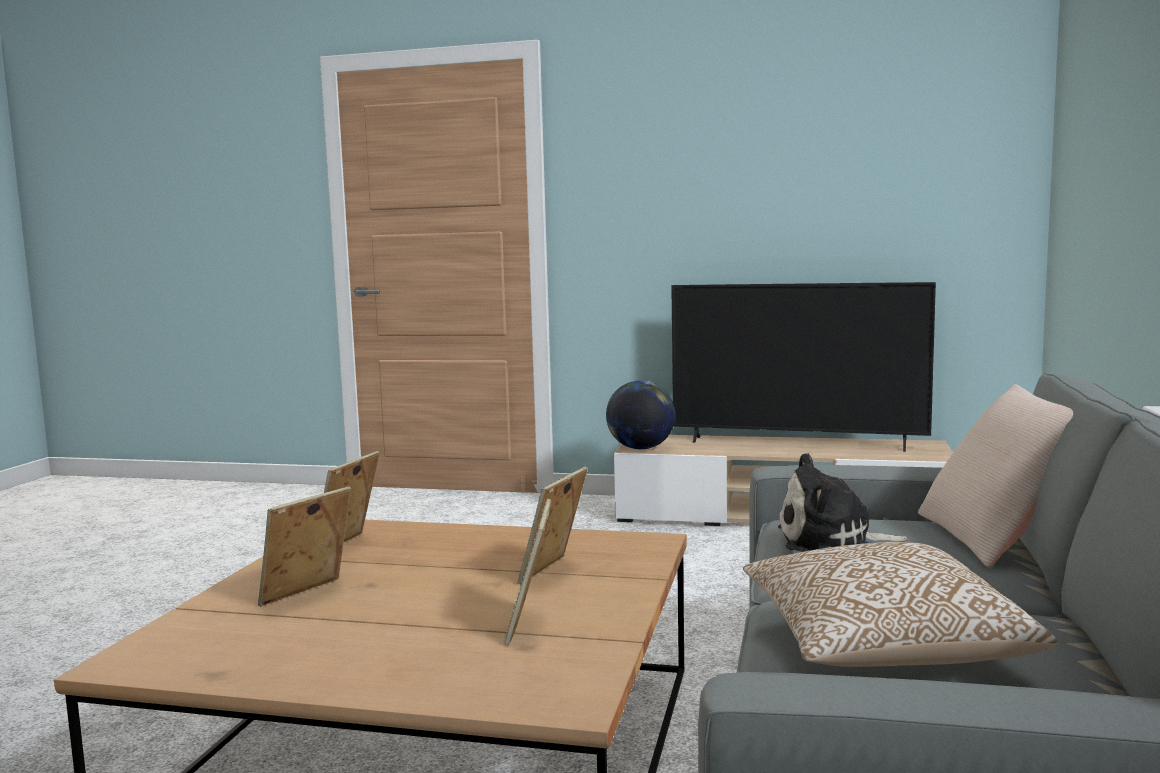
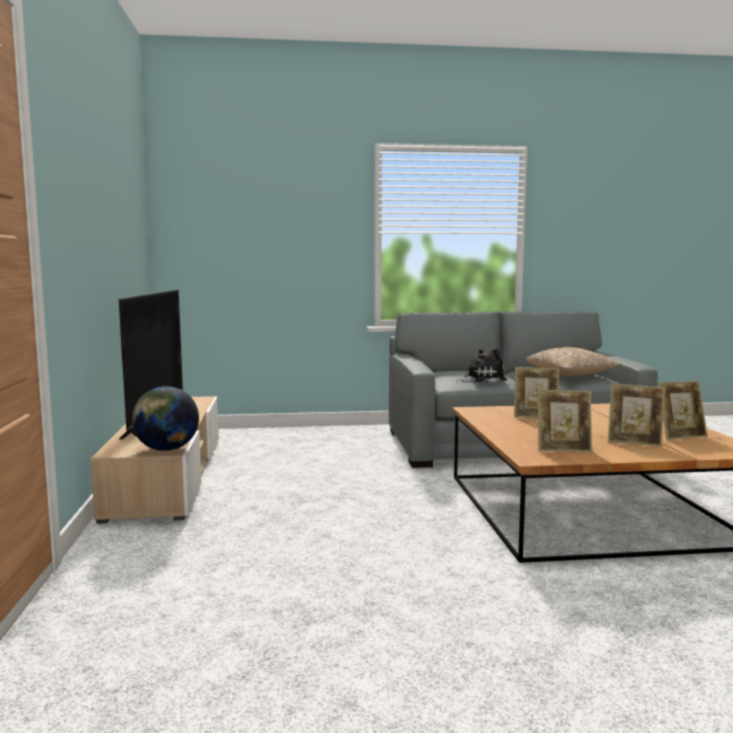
camera: 110 degrees left, 0 degrees up
picture frame [504,499,551,645] -> picture frame moved to [658,381,708,440]
plush toy [778,453,908,552] -> plush toy turned 90 degrees counterclockwise [456,348,507,382]
beige pillow [918,384,1073,568] -> none

